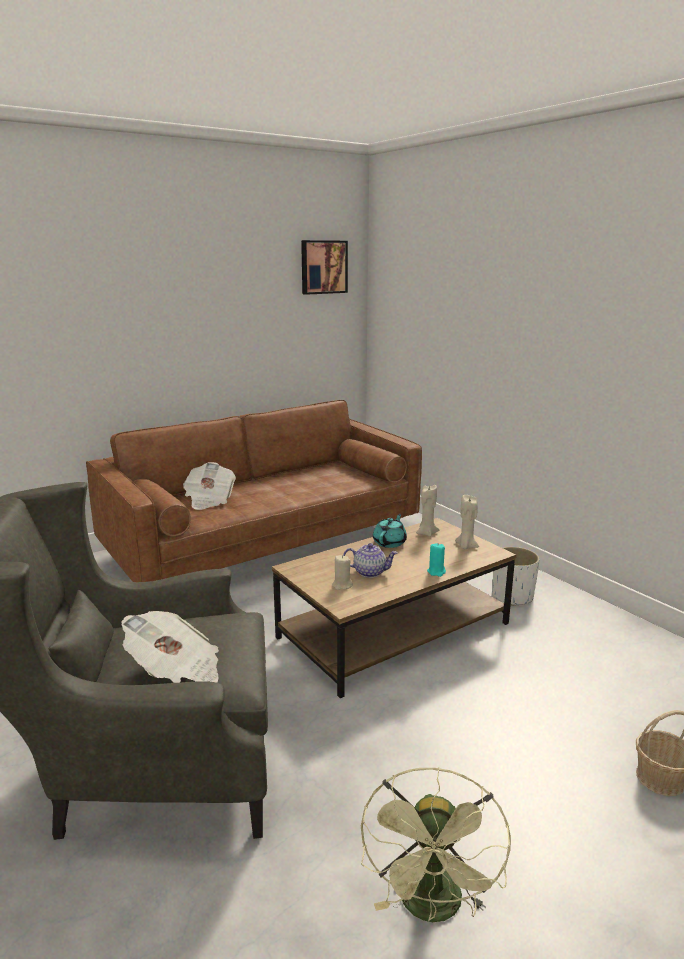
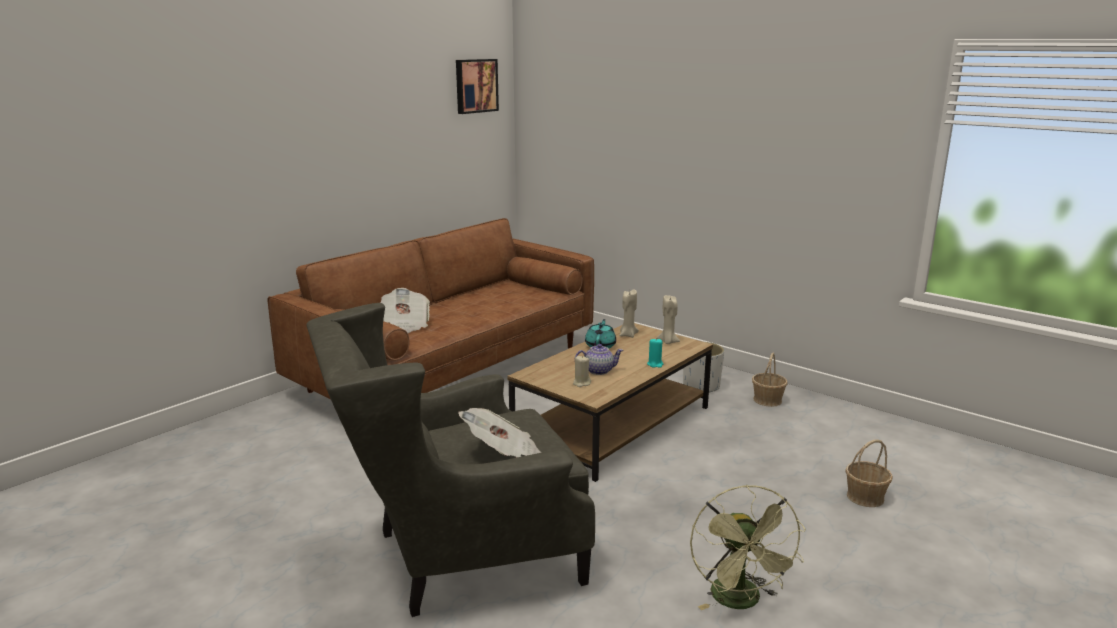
camera: 15 degrees left, 0 degrees up
none -> basket [752,353,788,407]

